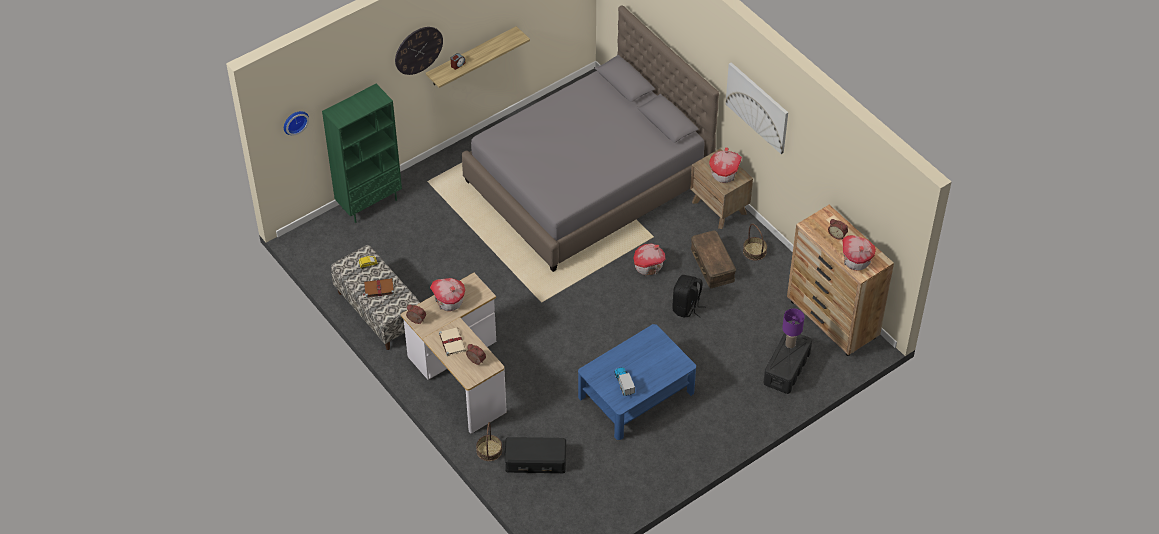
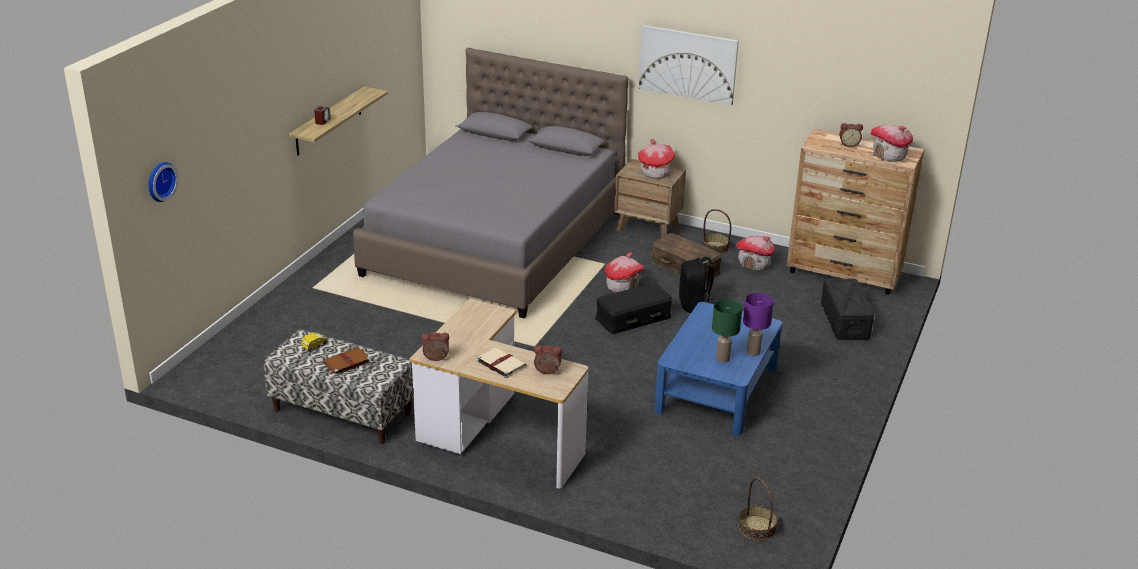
camera: 30 degrees left, 20 degrees down
green bookcase [322,84,402,223] -> none
wall clock [395,27,443,75] -> none
toy house [430,278,465,311] -> toy house moved to [736,236,775,271]
basket [476,422,502,461] -> basket moved to [738,477,778,541]
black storage box [504,437,566,473] -> black storage box moved to [596,283,672,334]
toy truck [615,367,635,396] -> green table lamp [712,299,742,363]
purple table lamp [782,308,805,348] -> purple table lamp moved to [743,293,774,356]

